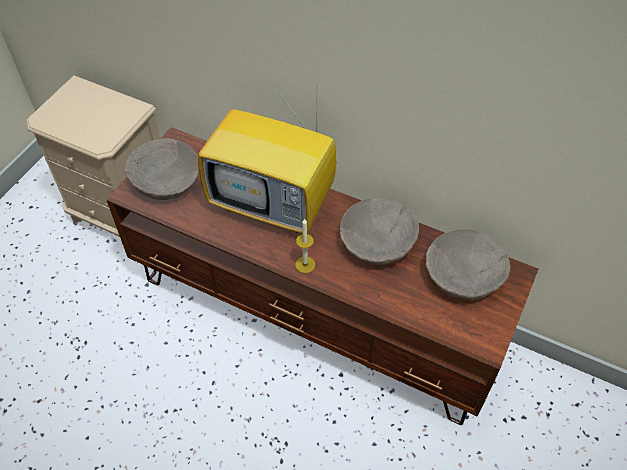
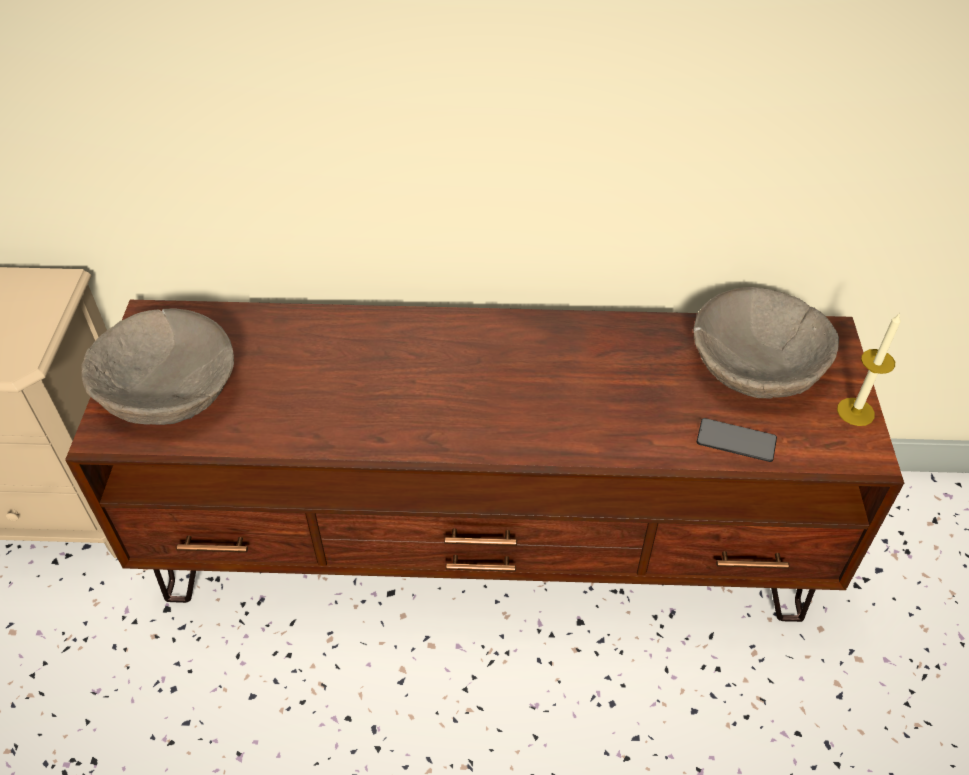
camera: 25 degrees left, 5 degrees down
television [198,75,336,233] -> none
candle [295,219,315,273] -> candle moved to [837,313,901,426]
beige bowl [340,198,419,265] -> none
none -> phone [697,418,777,462]

